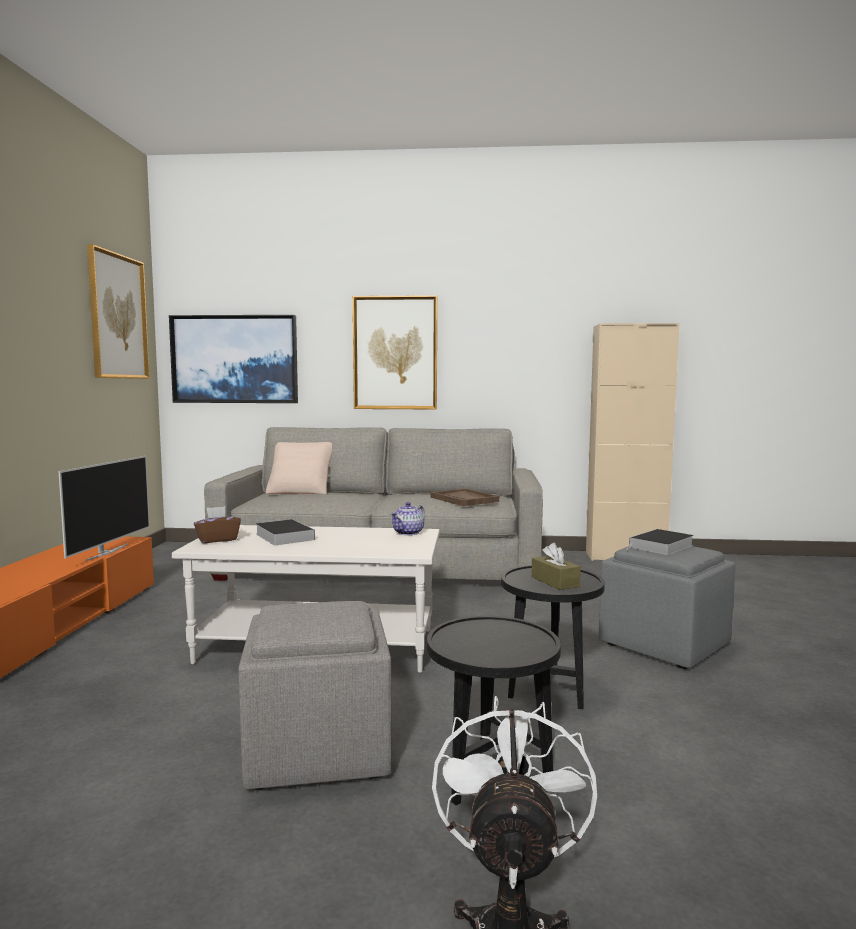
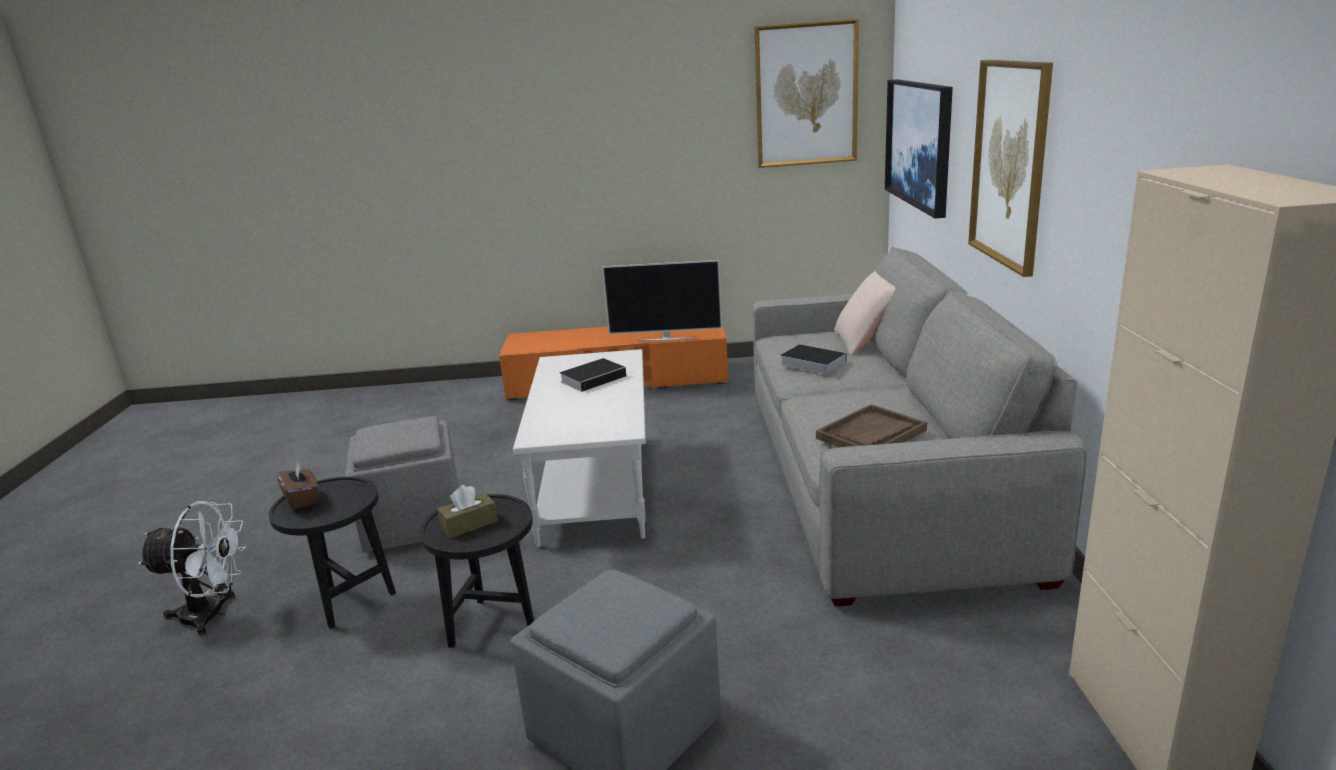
camera: 85 degrees right, 15 degrees up
brown tissue box [194,506,241,543] -> brown tissue box moved to [276,460,318,510]
teapot [391,502,425,535] -> none
book [626,529,694,555] -> book moved to [780,344,846,374]

